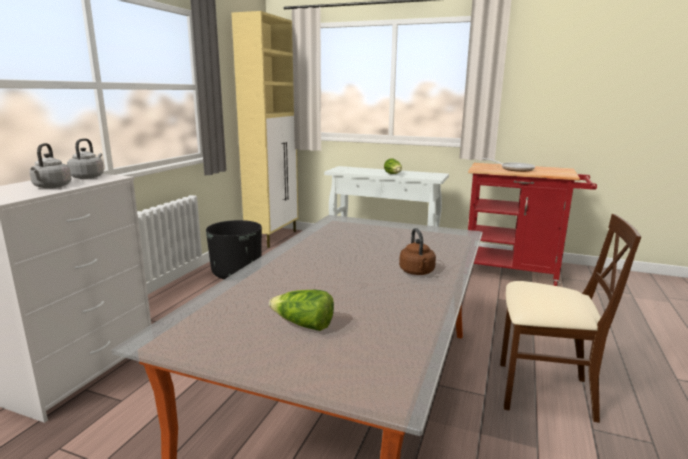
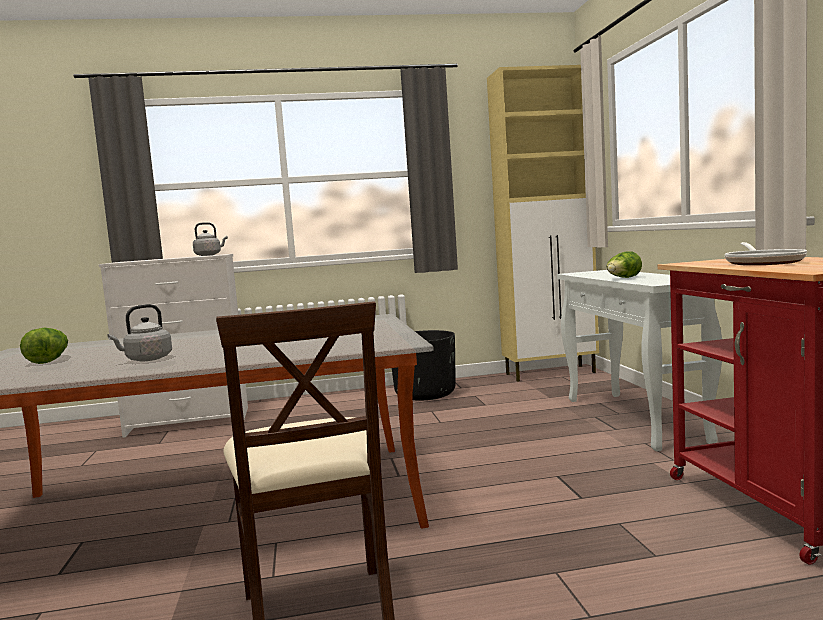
camera: 60 degrees right, 10 degrees down
grey kettle [29,143,72,188] -> grey kettle moved to [108,304,172,361]
brown kettle [399,228,436,275] -> none

